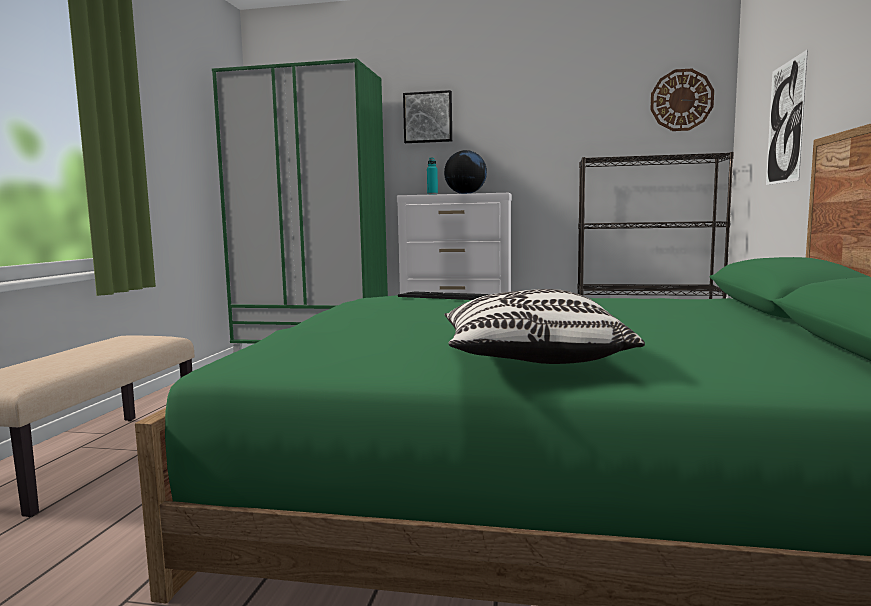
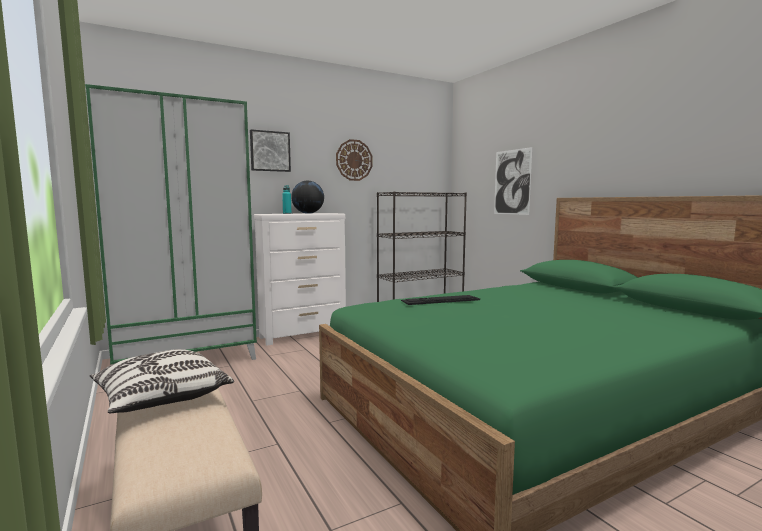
camera: 40 degrees left, 0 degrees up
pillow [444,289,645,364] -> pillow moved to [90,349,234,413]
wall clock [650,68,714,131] -> wall clock moved to [336,139,372,181]

